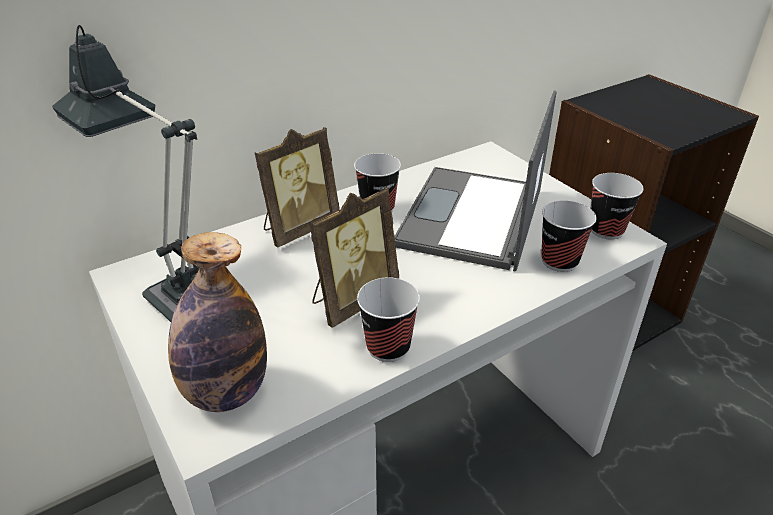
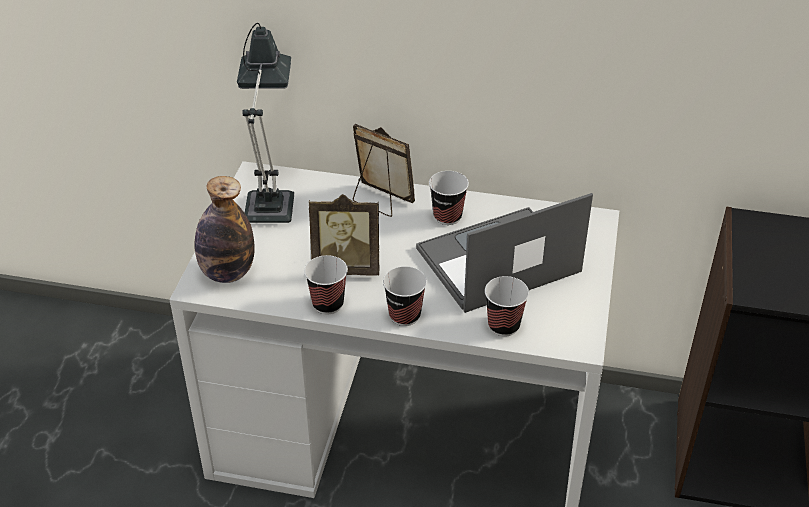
camera: 45 degrees right, 5 degrees up
picture frame [254,127,340,247] -> picture frame turned 150 degrees counterclockwise [353,124,415,217]
cup [591,173,644,239] -> cup moved to [383,266,427,326]

